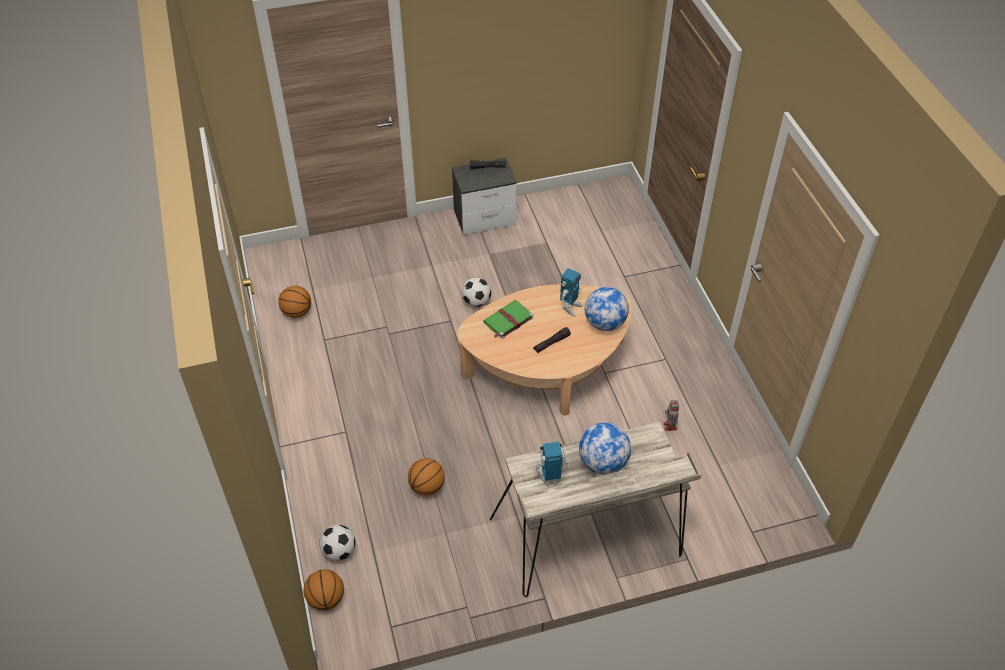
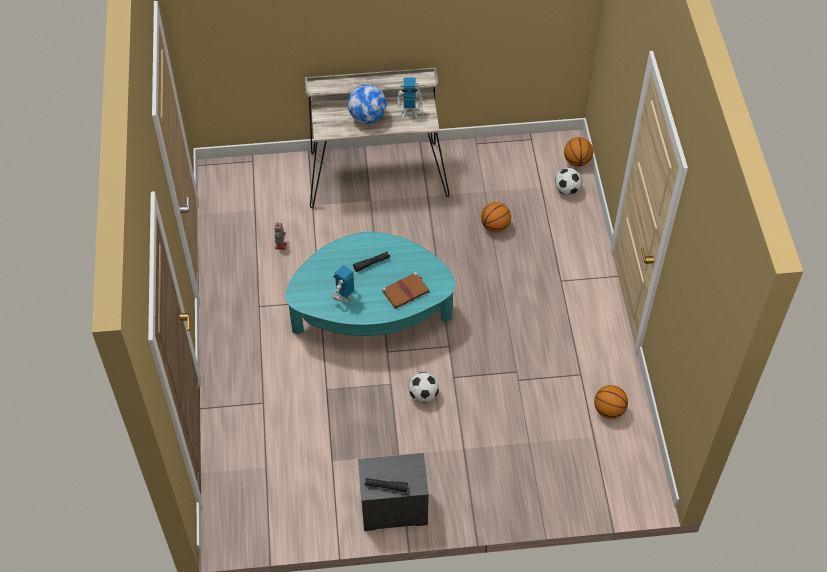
camera: 170 degrees left, 5 degrees up
beige coffee table [457,284,632,416] -> turquoise coffee table [285,232,456,336]
green book [483,300,533,339] -> brown book [382,272,430,309]
globe [585,287,629,331] -> none

